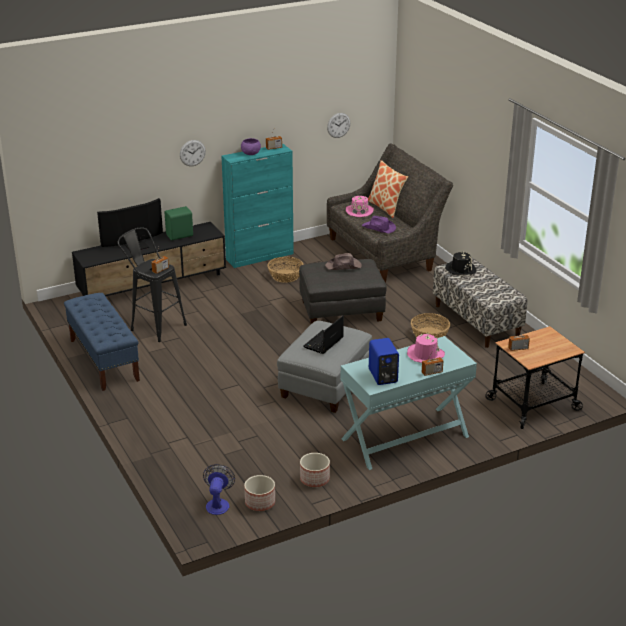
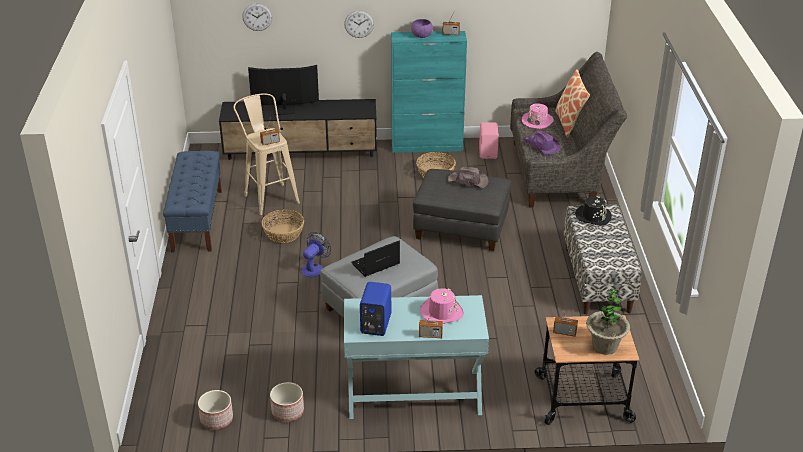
camera: 25 degrees right, 5 degrees up
black stool [118,228,187,342] -> beige stool [233,93,300,215]
green speaker [164,206,194,240] -> none
fan [203,464,235,515] -> fan moved to [302,232,331,277]
wall clock [327,113,350,138] -> wall clock moved to [242,3,273,31]
basket [411,313,450,338] -> basket moved to [262,210,304,243]
none -> pink speaker [479,122,499,159]
none -> potted plant [586,289,630,355]

